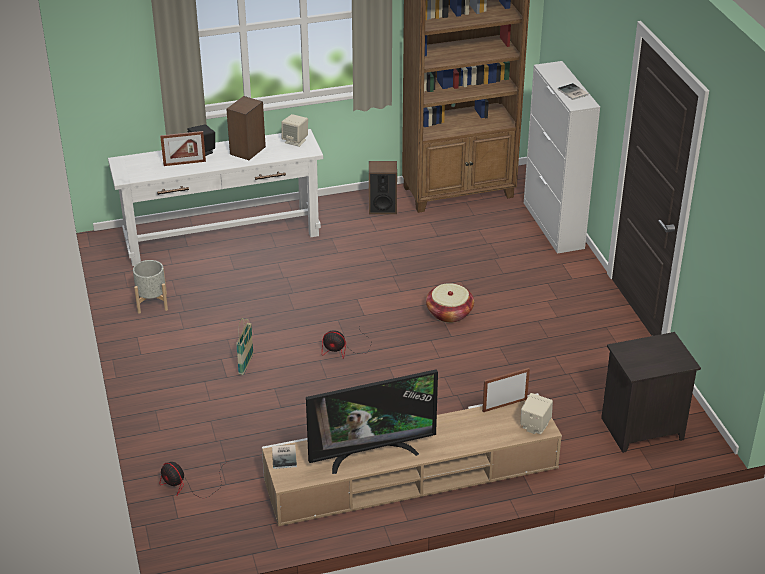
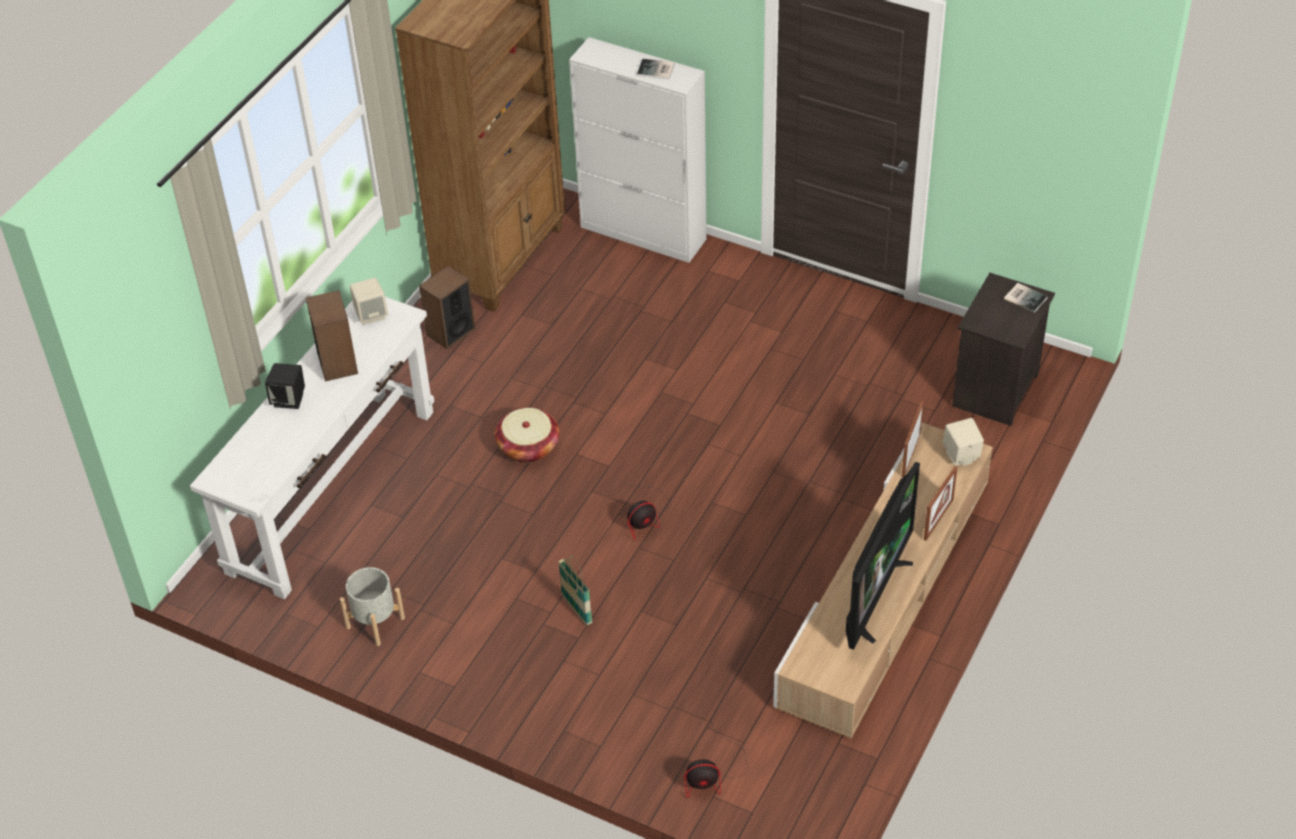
camera: 45 degrees left, 10 degrees up
picture frame [160,131,206,166] -> picture frame moved to [924,466,958,541]
book [272,445,297,469] -> book moved to [1004,283,1048,313]
basket [426,283,474,323] -> basket moved to [495,408,559,463]

